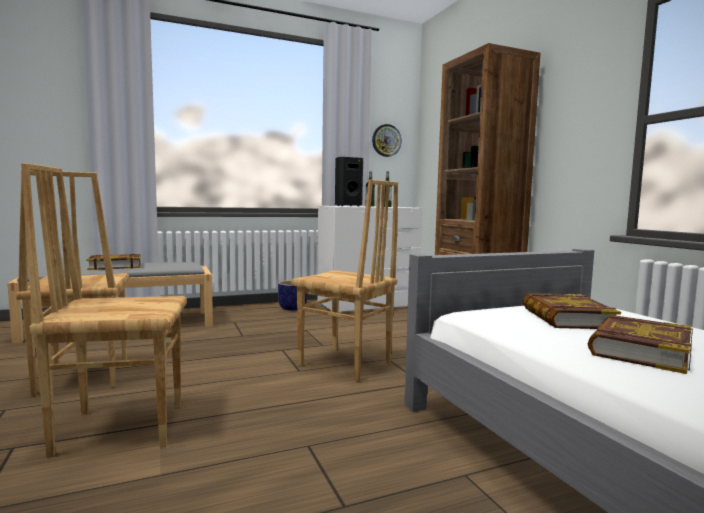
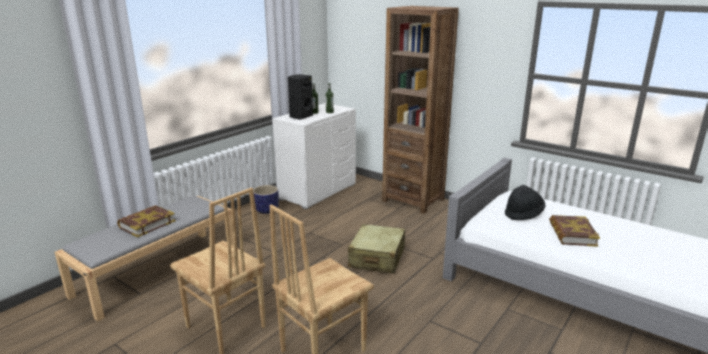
camera: 30 degrees left, 15 degrees up
brown chair [291,179,398,382] -> beige suitcase [348,224,405,274]
wall clock [372,124,402,157] -> none
book [522,293,621,329] -> black hat [505,185,545,220]

